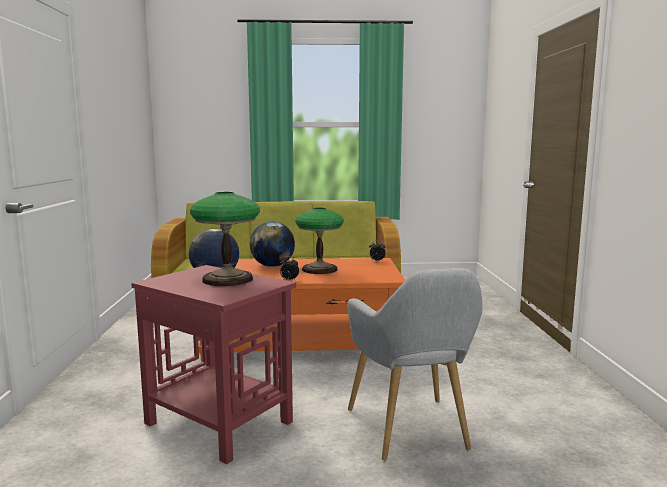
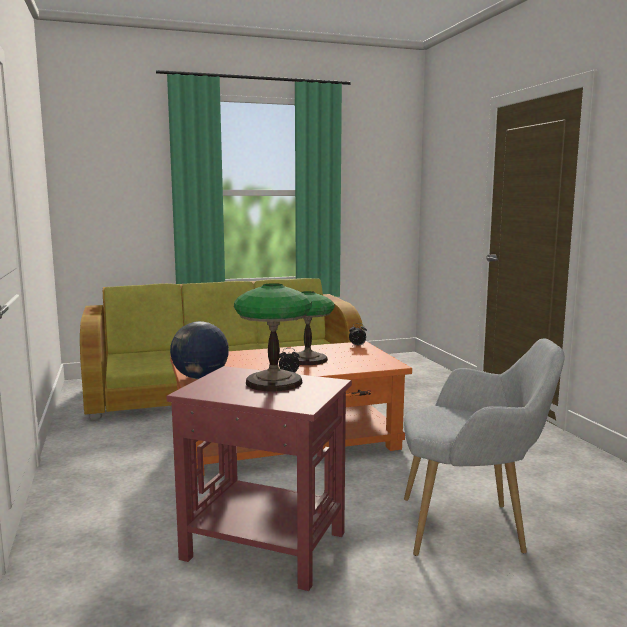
camera: 15 degrees left, 0 degrees up
globe [250,222,295,267] -> none
grey armchair [347,268,483,460] -> grey armchair turned 60 degrees counterclockwise [404,338,565,556]

